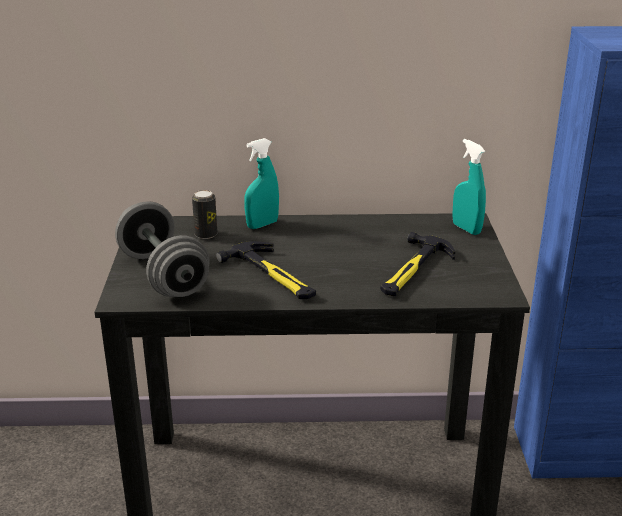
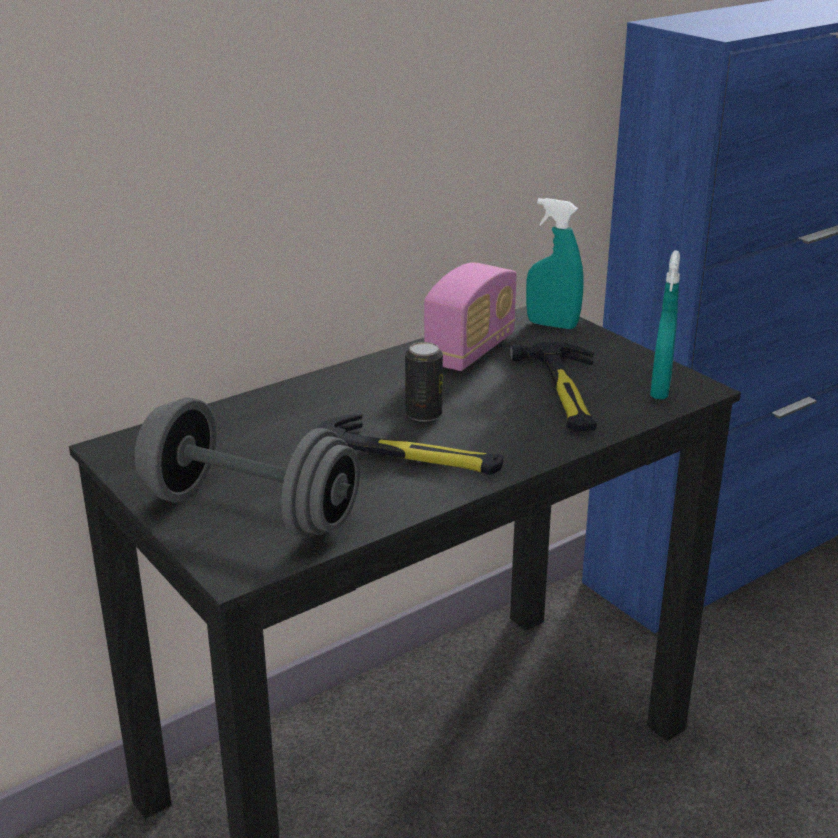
camera: 35 degrees left, 0 degrees up
can [192,190,217,239] -> can moved to [405,342,443,422]
turquoise spray bottle [244,138,279,229] -> turquoise spray bottle moved to [650,251,680,399]
none -> radio [424,263,517,371]

